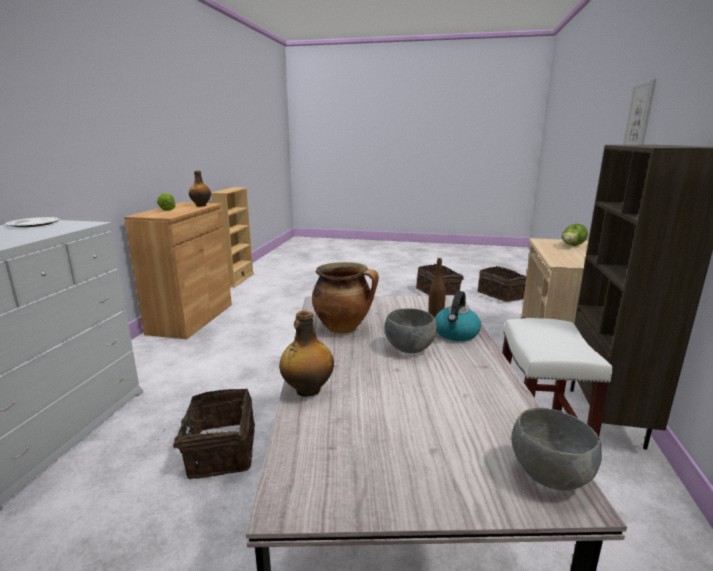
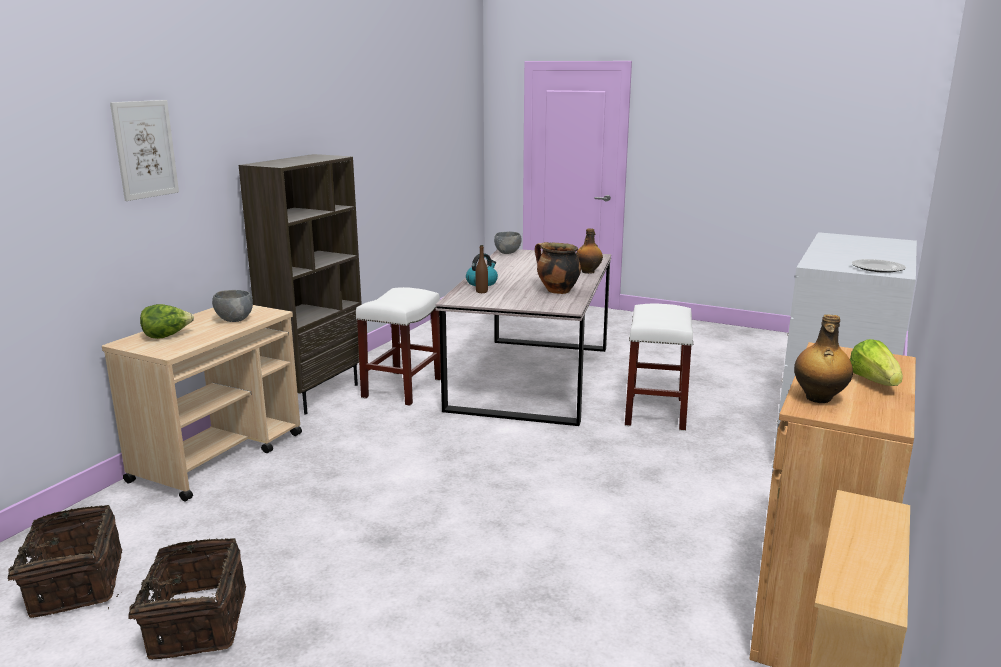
camera: 165 degrees left, 0 degrees up
basket [163,389,255,479] -> white stool [625,304,693,431]
grey bowl [385,308,437,353] -> grey bowl moved to [212,290,253,322]

